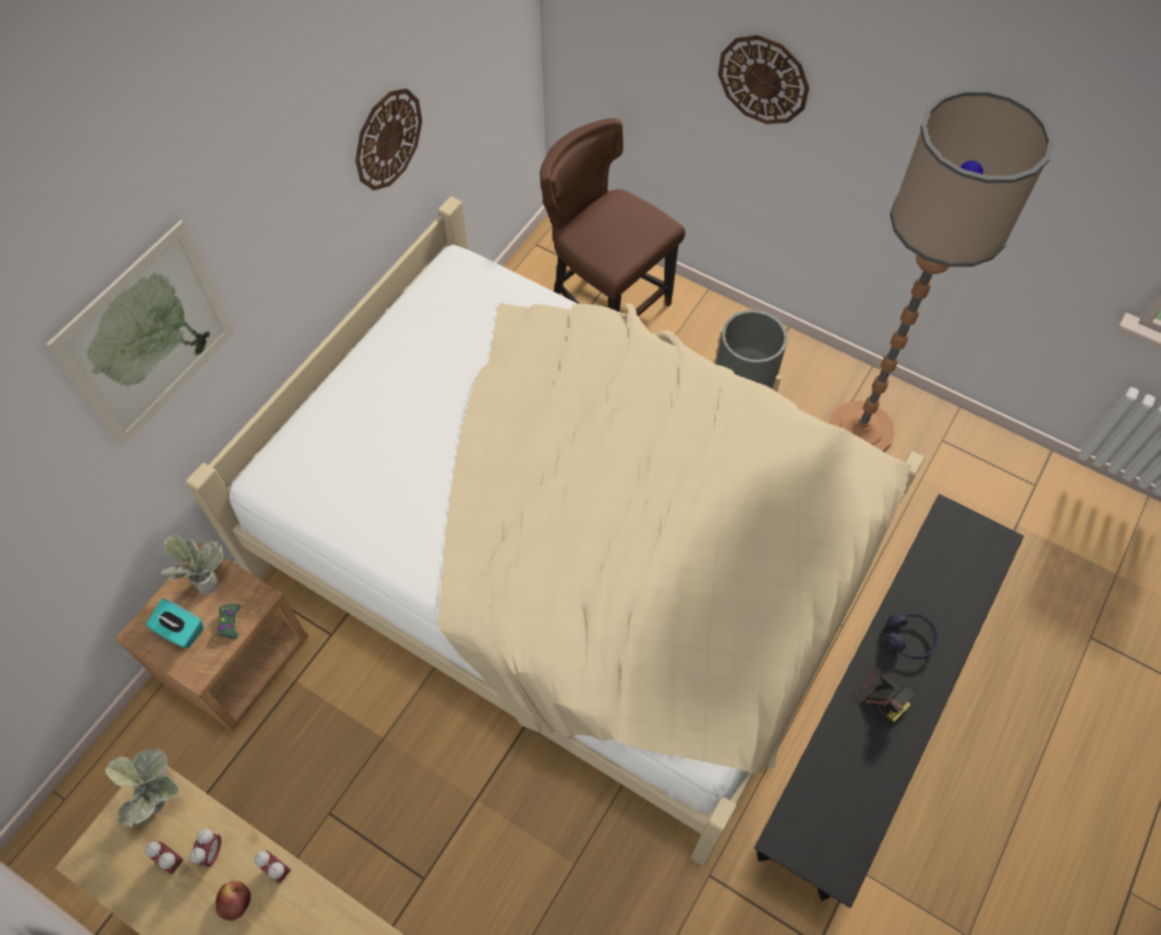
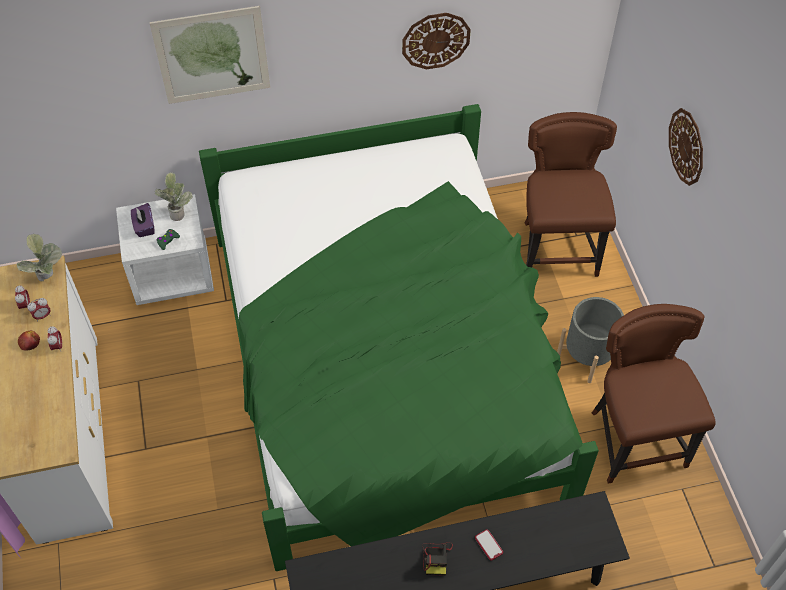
camera: 45 degrees right, 5 degrees down
brown nightstand [115,543,308,731] -> white nightstand [116,194,214,305]
turquoise tissue box [146,598,203,649] -> purple tissue box [131,203,155,237]
beige bed [185,196,925,866] -> green bed [199,104,599,571]
floor lamp [829,89,1054,452] -> brown chair [592,304,716,484]
purple headphones [885,613,939,659] -> phone [475,529,503,561]

